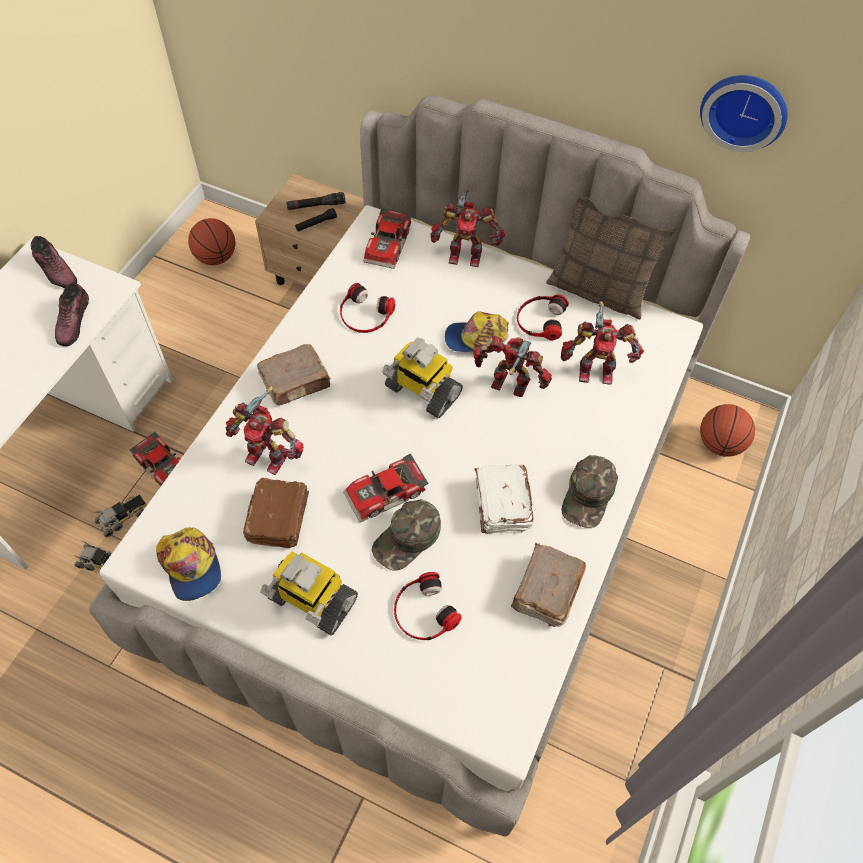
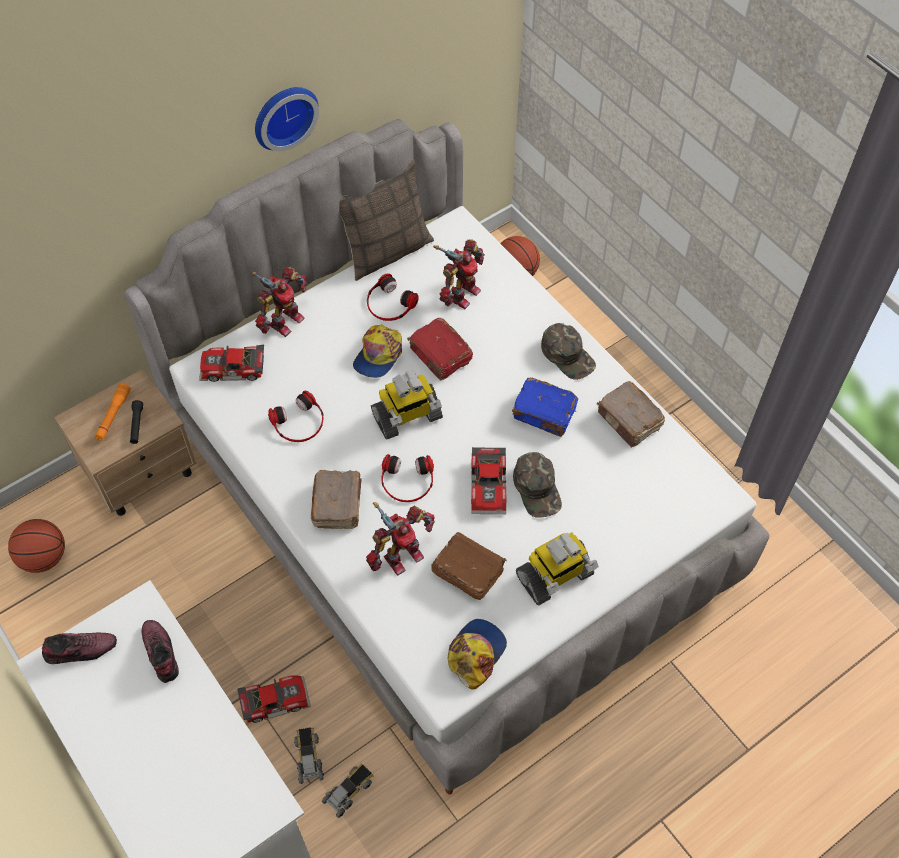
camera: 60 degrees left, 0 degrees up
shoe [55,282,89,346] -> shoe turned 150 degrees counterclockwise [141,620,179,683]
cap [156,527,221,601] -> cap turned 60 degrees counterclockwise [448,619,507,689]
black flashlight [286,192,346,210] -> orange flashlight [94,383,131,441]
toy car [363,208,412,269] -> toy car turned 135 degrees clockwise [199,345,264,382]
headphones [394,572,462,640] -> headphones moved to [382,454,434,502]
toy robot [473,336,552,397] -> red book [407,318,473,381]
white book [475,464,534,534] -> blue book [512,378,578,437]
wall clock [700,75,788,152] -> wall clock moved to [255,87,319,151]

